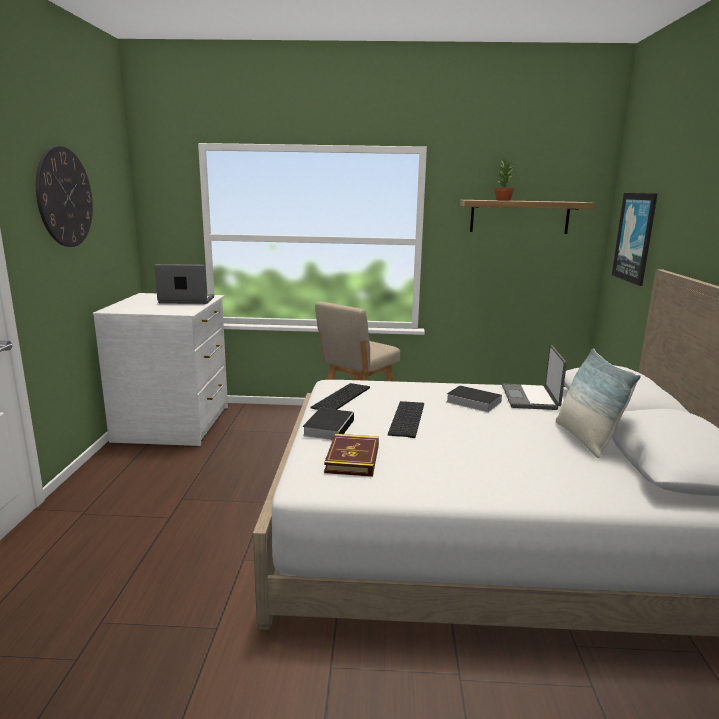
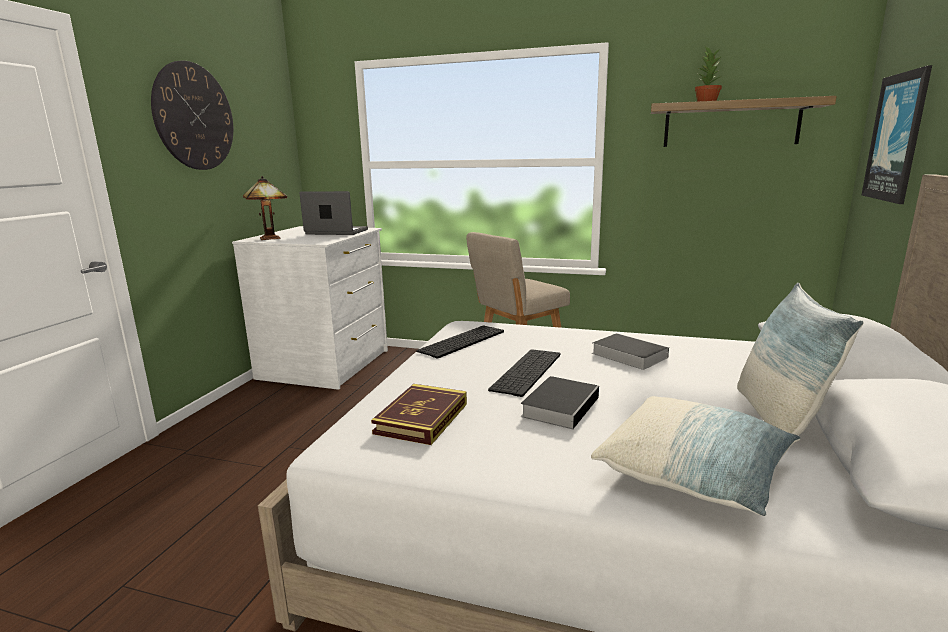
camera: 15 degrees right, 0 degrees up
book [303,408,354,440] -> book moved to [521,376,599,429]
laptop [502,345,567,410] -> none
none -> table lamp [243,176,287,240]
none -> pillow [591,396,801,516]

